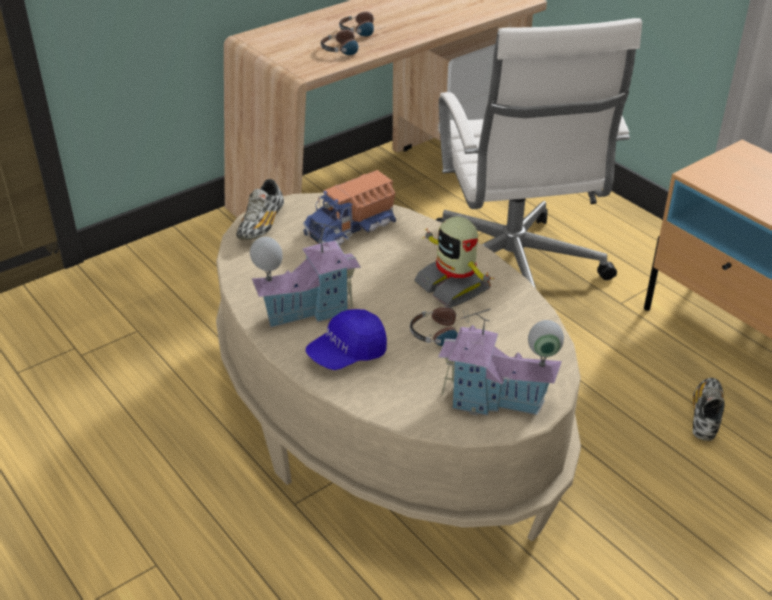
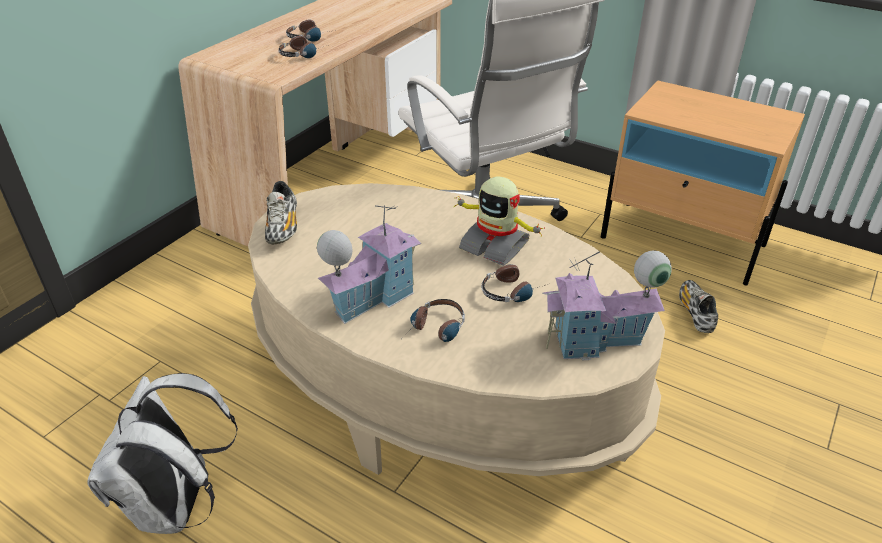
camera: 20 degrees left, 0 degrees up
toy truck [303,170,396,246] -> none
blue cap [306,309,387,370] -> headphones [403,299,465,342]
none -> white backpack [87,373,238,534]

